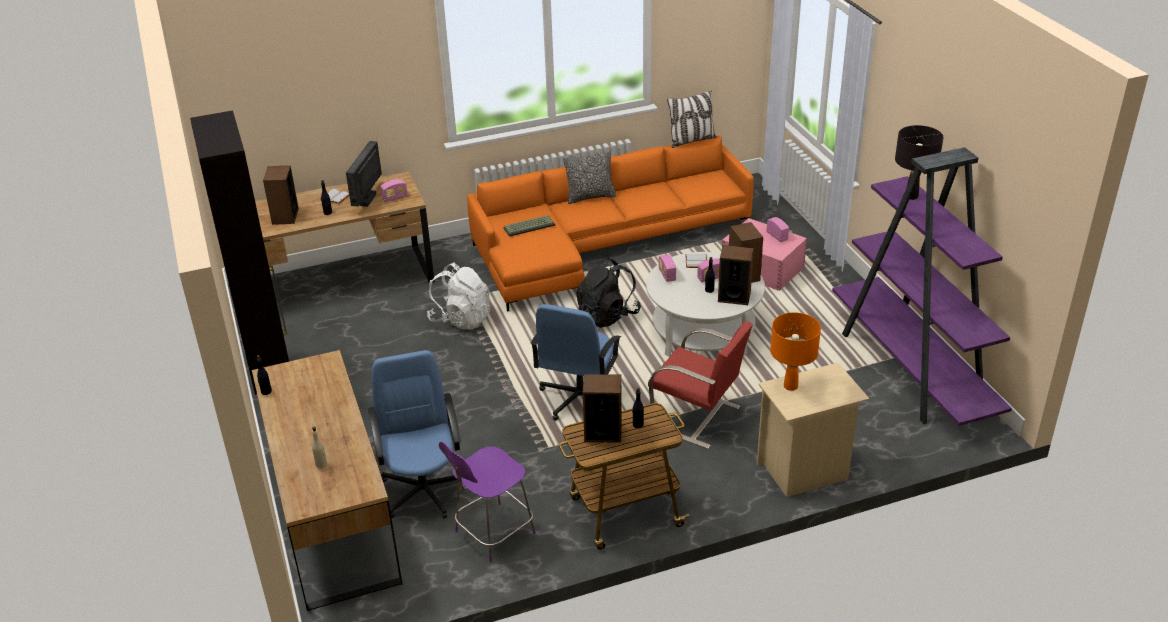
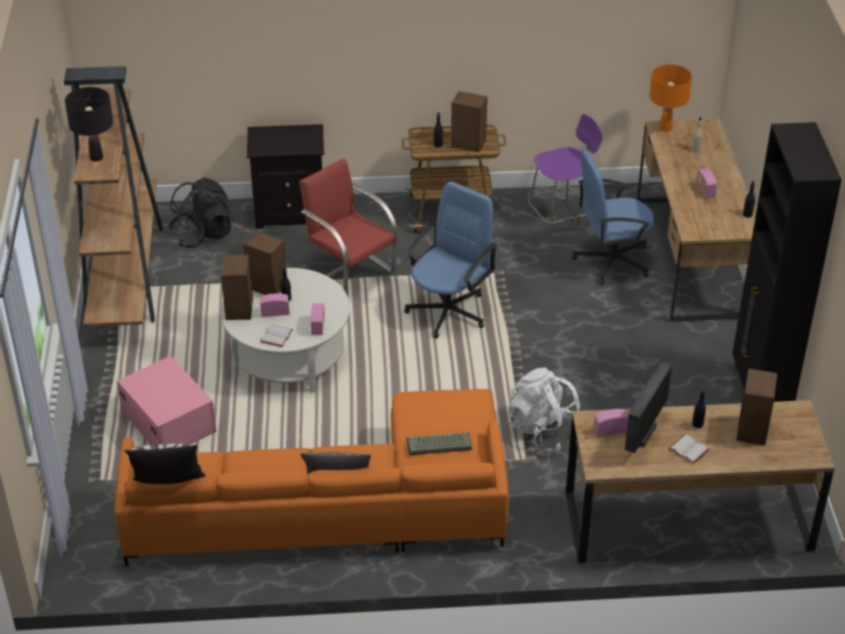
camera: 165 degrees left, 5 degrees up
blue office chair [368,350,461,519] -> blue office chair turned 75 degrees clockwise [572,149,654,285]
black backpack [576,258,641,328] -> black backpack moved to [169,177,234,248]
beige nightstand [757,363,869,497] -> black nightstand [247,124,324,229]
radio [767,217,789,242] -> radio moved to [696,169,717,198]
orange table lamp [770,312,821,391] -> orange table lamp moved to [650,64,692,132]
purple bookcase [832,147,1012,426] -> brown bookcase [64,66,163,327]

